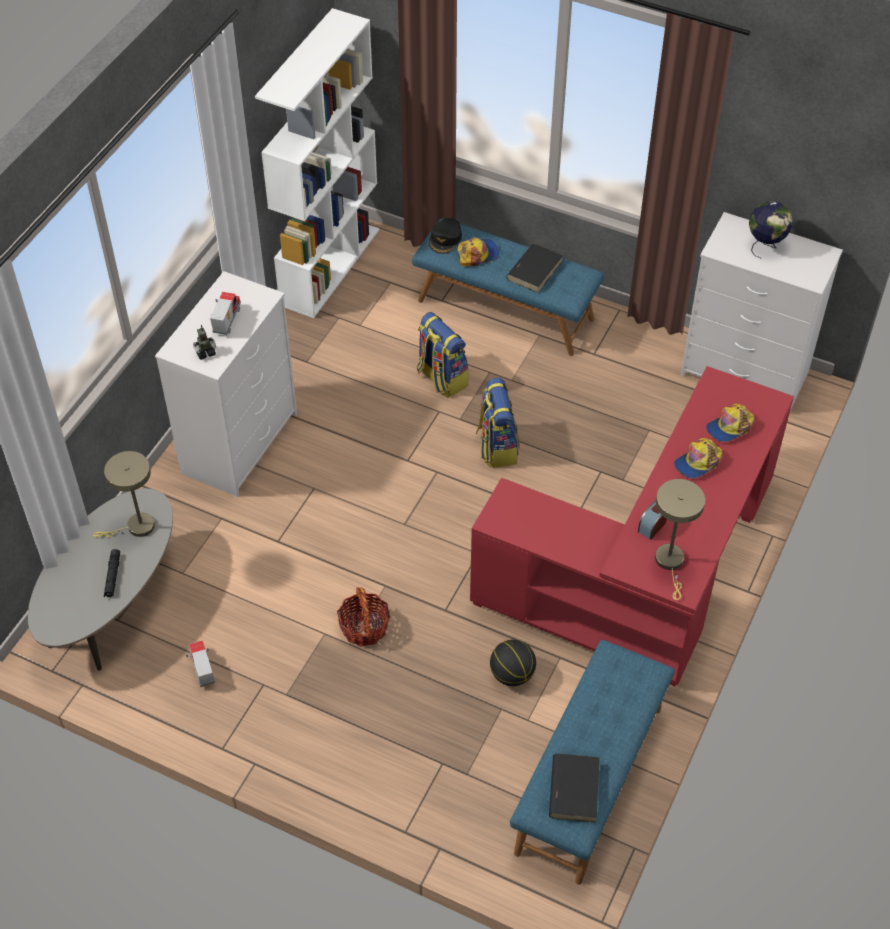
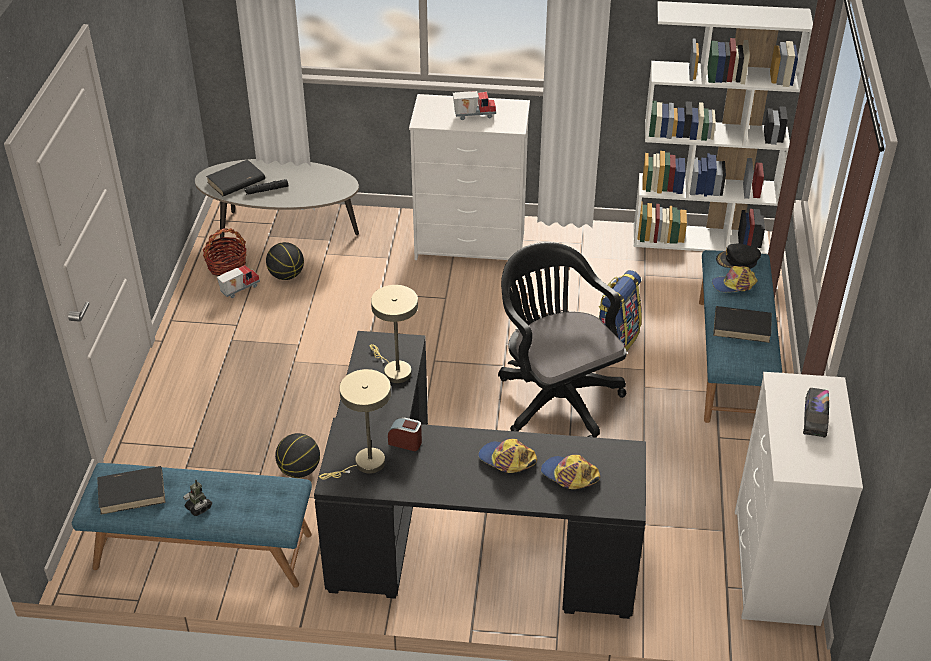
camera: 70 degrees right, 10 degrees down
beige table lamp [93,451,155,538] -> beige table lamp moved to [370,285,418,383]
toy robot [193,325,216,360] -> toy robot moved to [183,480,212,516]
basket [337,587,390,647] -> basket moved to [203,228,246,276]
cap [457,237,499,266] -> cap turned 120 degrees clockwise [712,266,758,292]
red desk [470,366,794,686] -> black desk [314,331,646,619]
backpack [476,378,520,468] -> black office chair [498,242,627,438]
globe [749,201,793,258] -> toy truck [803,388,829,438]
none -> black book [206,159,265,196]
none -> basketball [266,242,304,280]

